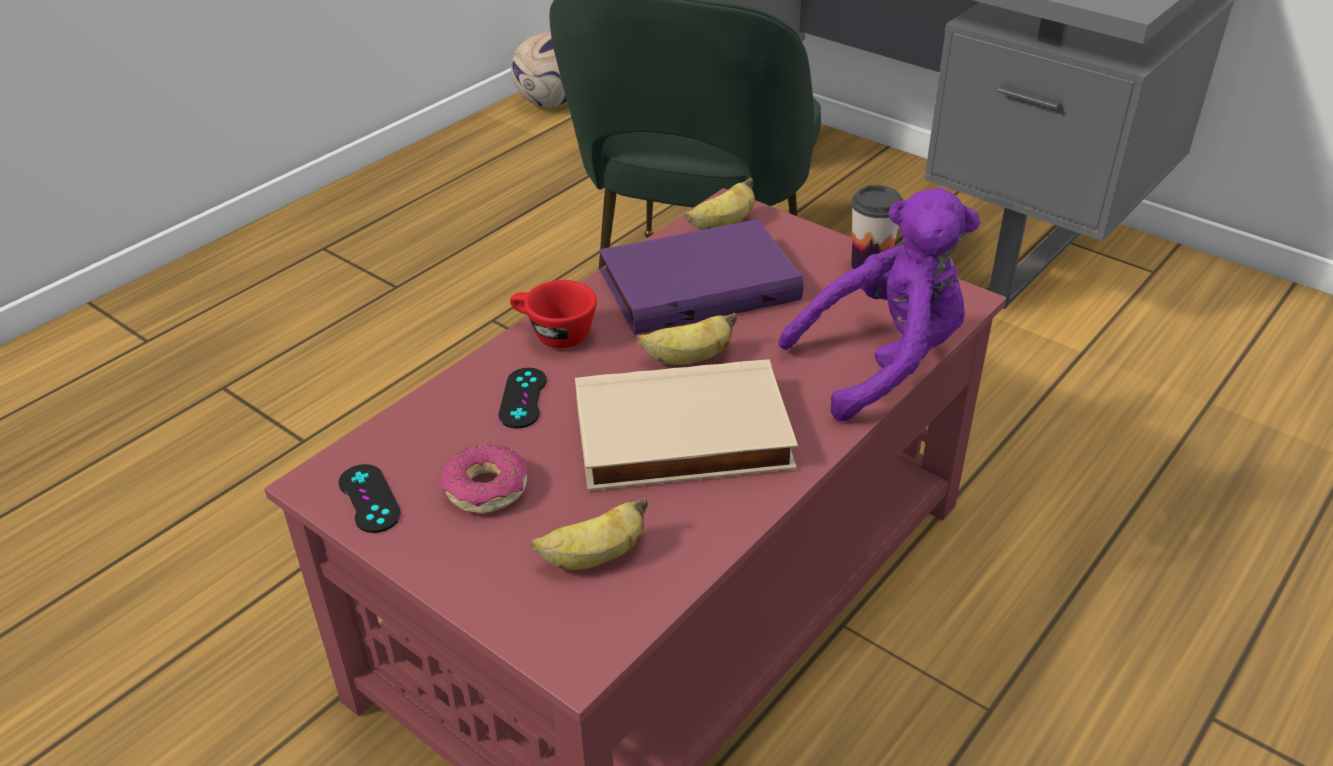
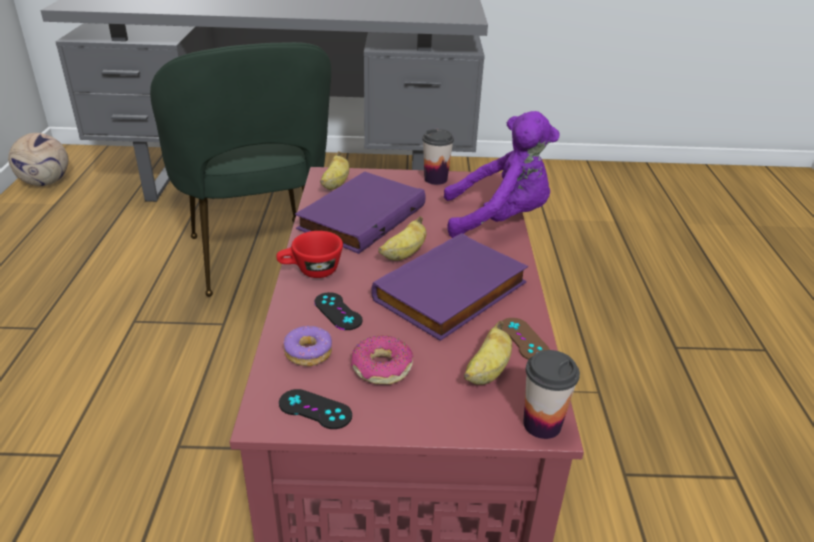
camera: 40 degrees left, 5 degrees down
beige book [575,359,798,491] -> purple book [371,233,528,341]
purple plush toy [778,188,980,421] -> purple plush toy turned 60 degrees clockwise [444,111,560,238]
none -> donut [283,326,332,366]
none -> brown game controller [502,318,550,360]
none -> cup [523,350,580,439]

